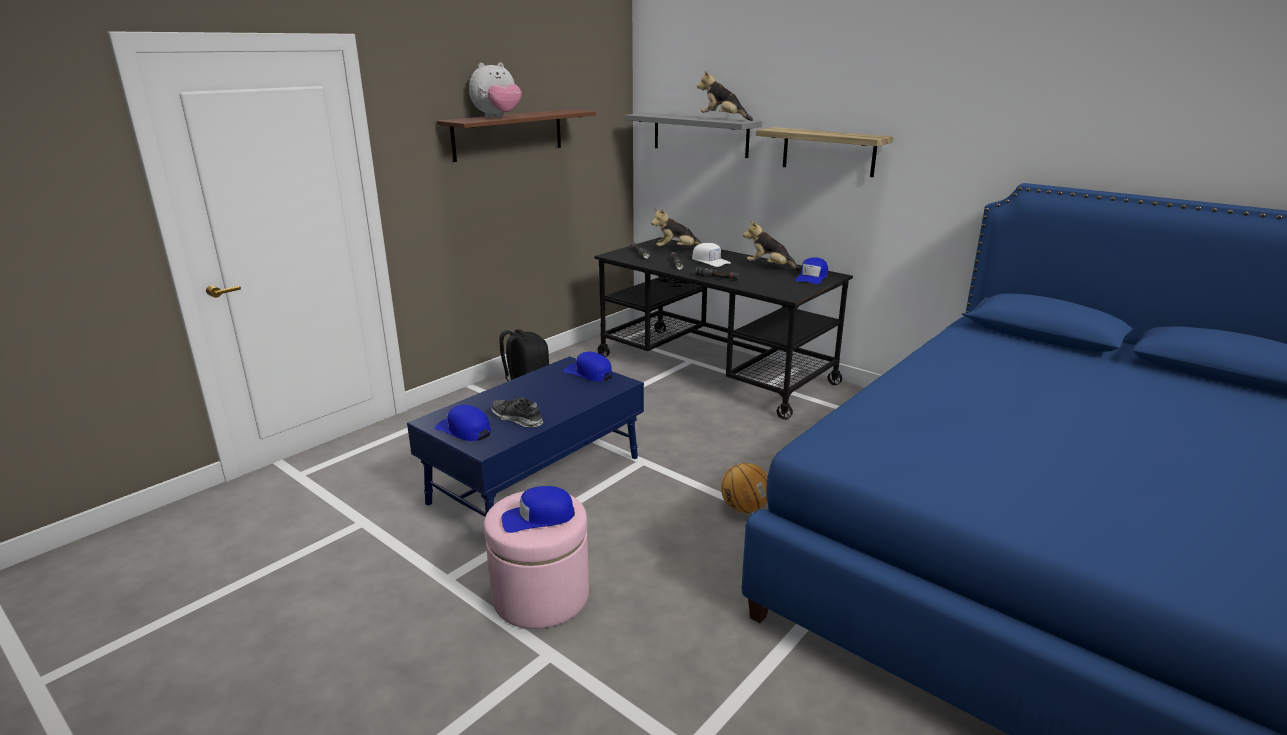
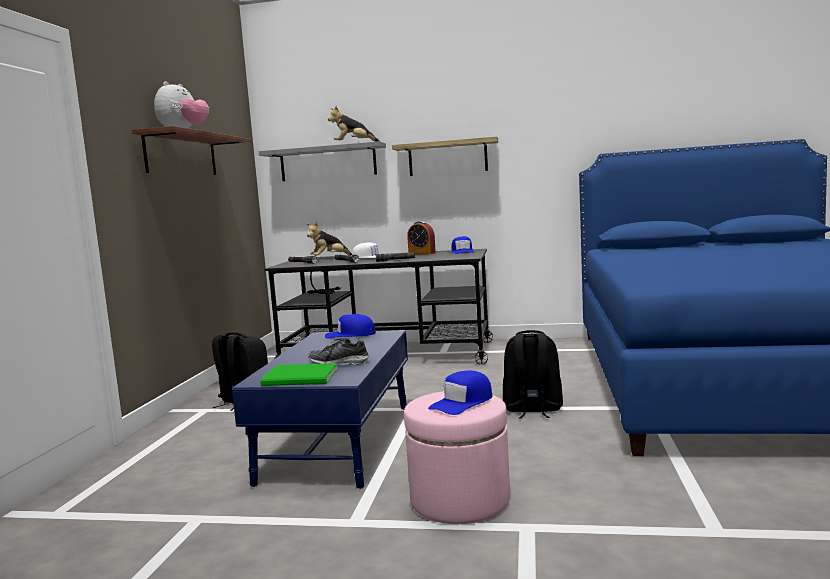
camera: 30 degrees left, 15 degrees down
blue cap [435,405,491,441] -> green book [260,363,338,386]
basketball [721,463,768,513] -> black backpack [503,330,563,419]
plush toy [743,220,802,272] -> alarm clock [407,221,436,254]

